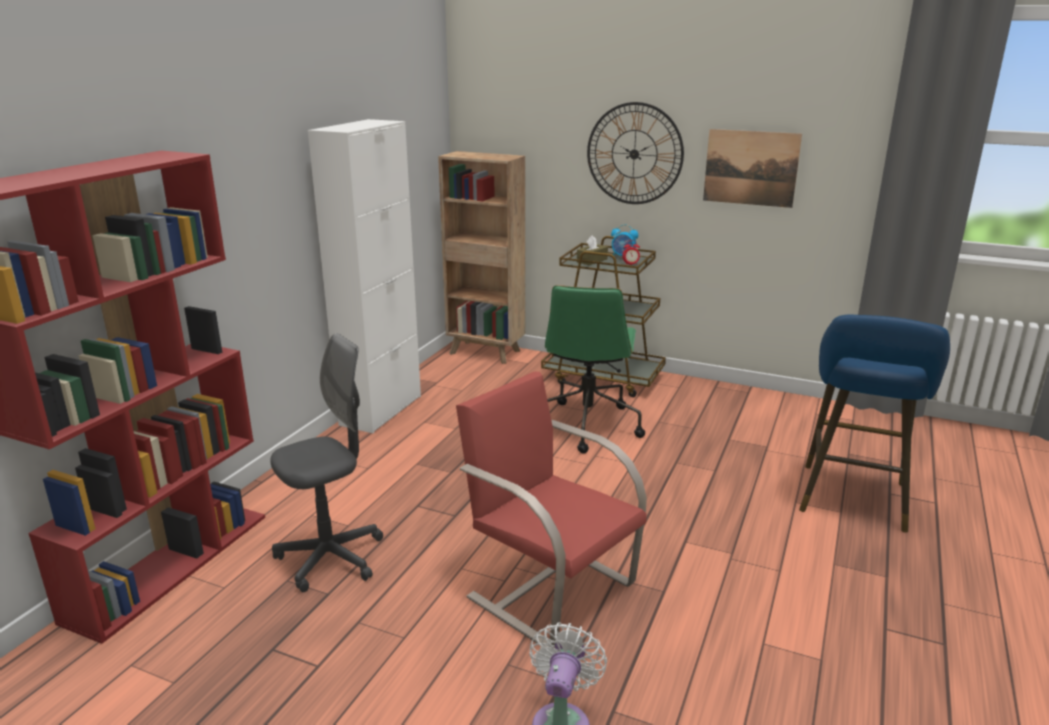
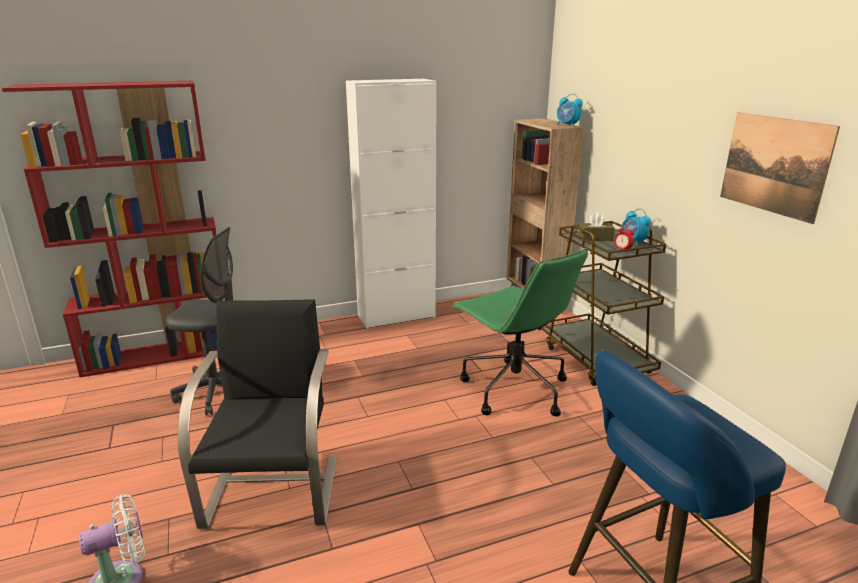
camera: 45 degrees right, 0 degrees up
red chair [456,372,647,648] -> black chair [177,299,337,529]
green office chair [545,285,645,453] -> green office chair turned 90 degrees counterclockwise [452,248,588,416]
wall clock [587,102,684,204] -> none
none -> alarm clock [557,94,583,127]

